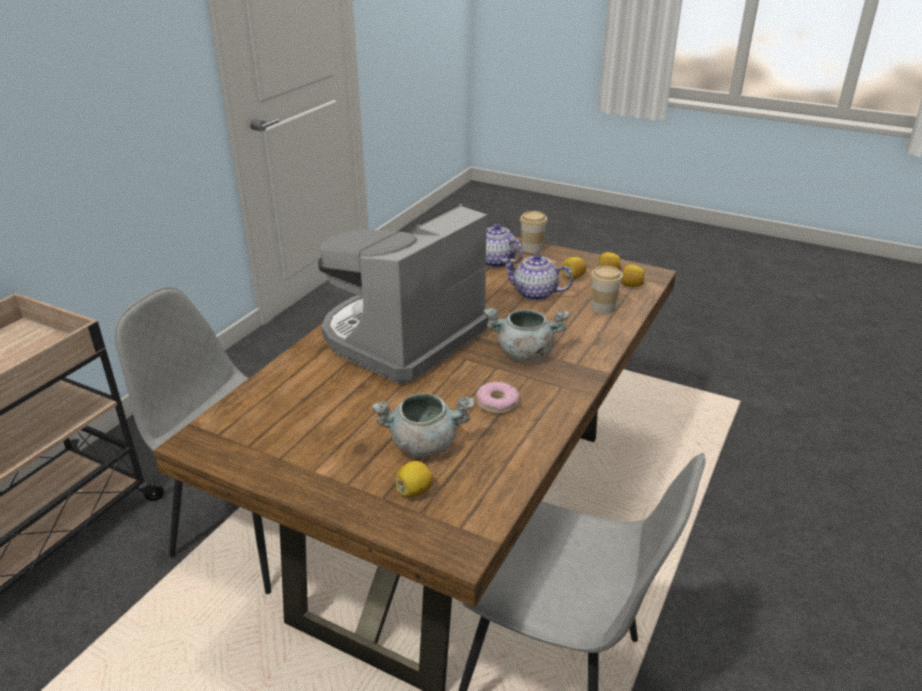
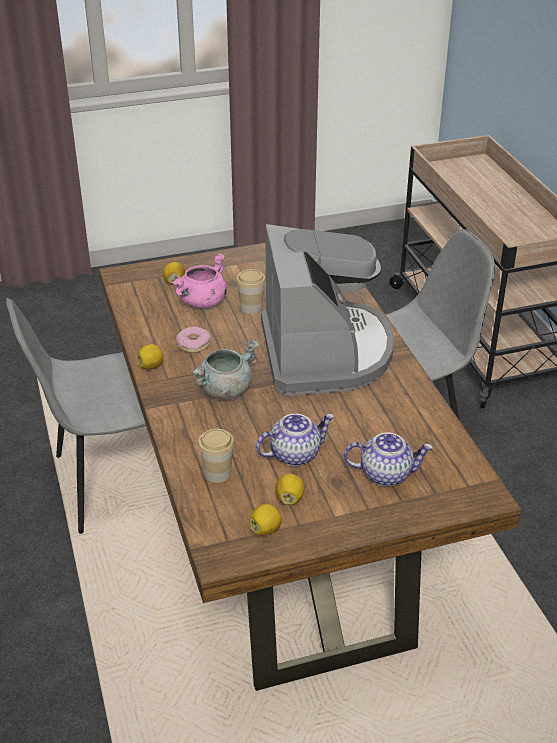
camera: 135 degrees right, 5 degrees up
grey cooking pot [372,393,474,458] -> pink cooking pot [172,253,227,308]
cup [520,211,547,253] -> cup moved to [236,269,266,314]
lemon [621,265,644,287] -> lemon moved to [137,344,163,369]

